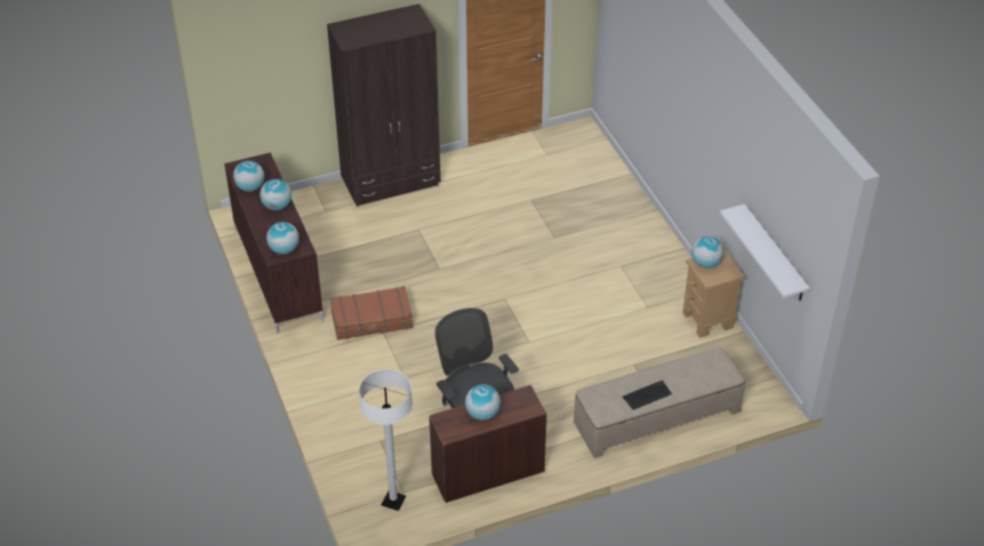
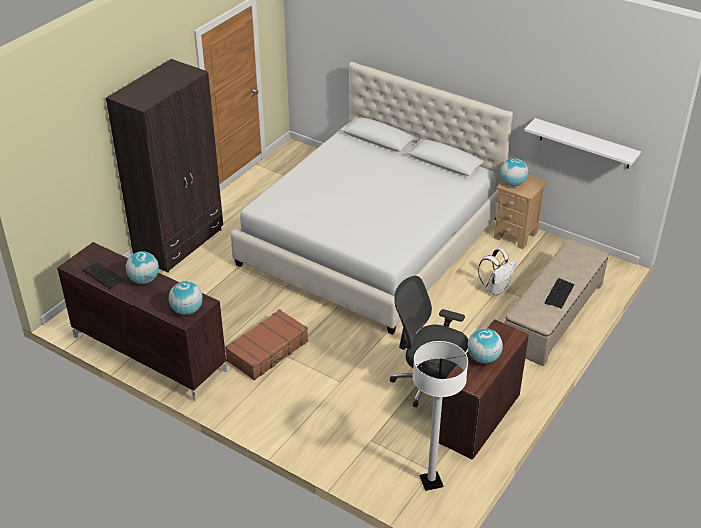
camera: 35 degrees left, 5 degrees down
globe [233,161,265,192] -> keyboard [82,262,124,289]
none -> white bed [231,62,513,335]
none -> white backpack [478,248,517,296]

